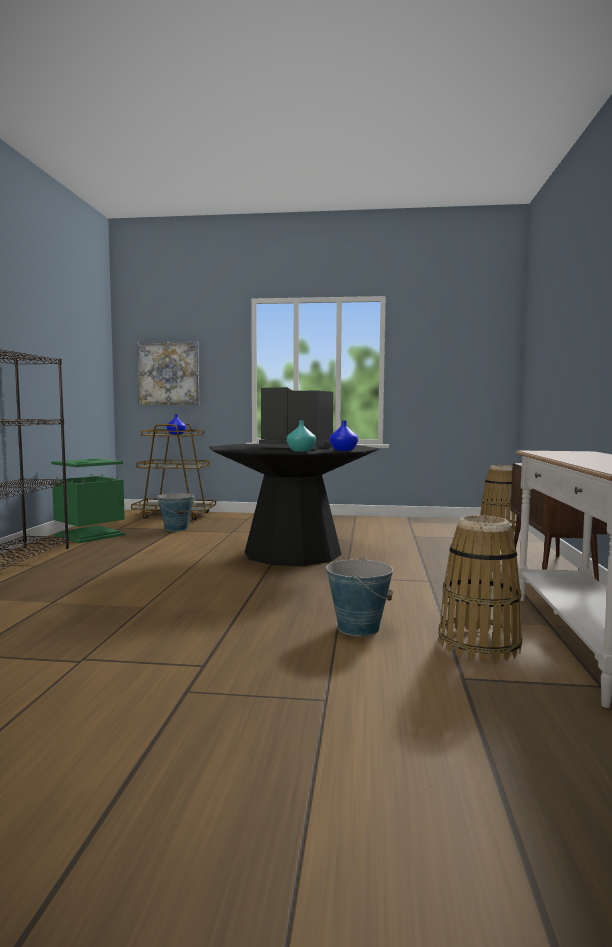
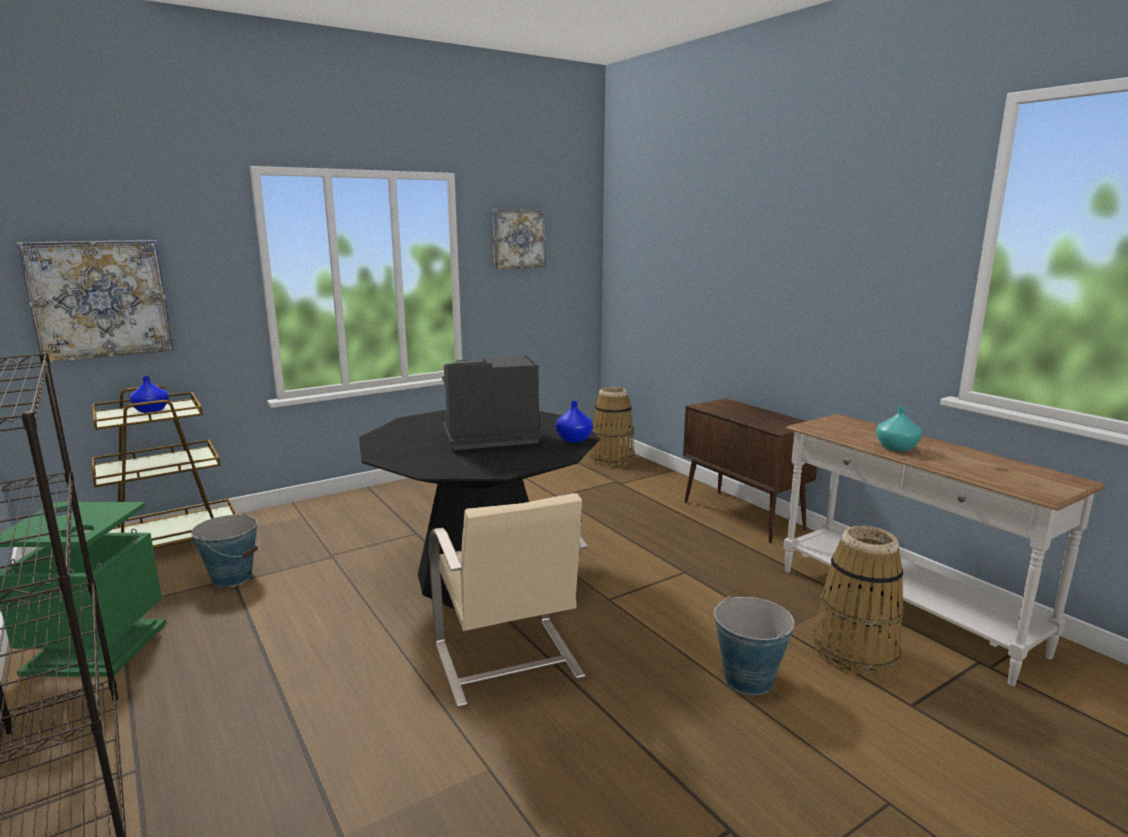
camera: 40 degrees left, 10 degrees up
turquoise vase [287,420,316,452] -> turquoise vase moved to [876,406,922,452]
none -> beige chair [429,493,588,708]
none -> picture [492,209,546,269]

